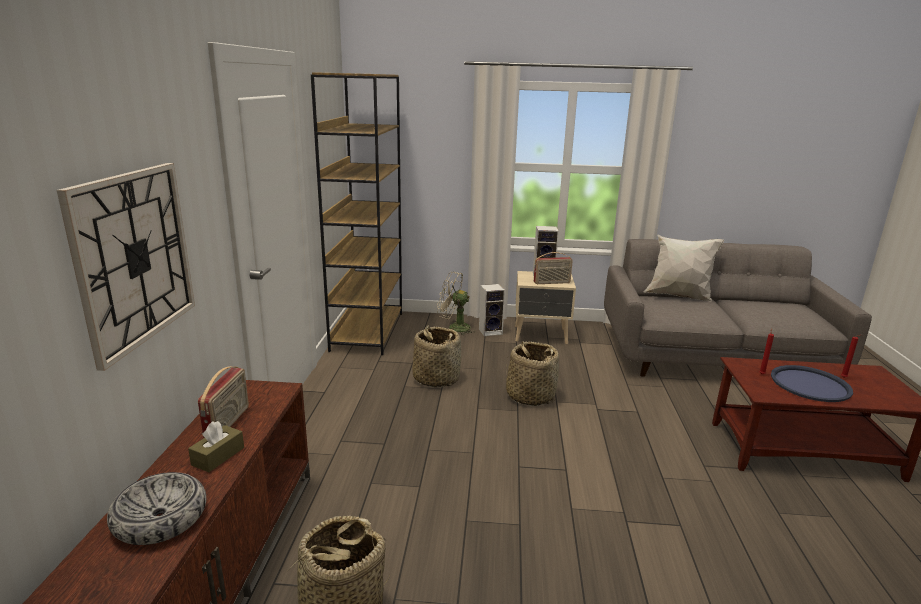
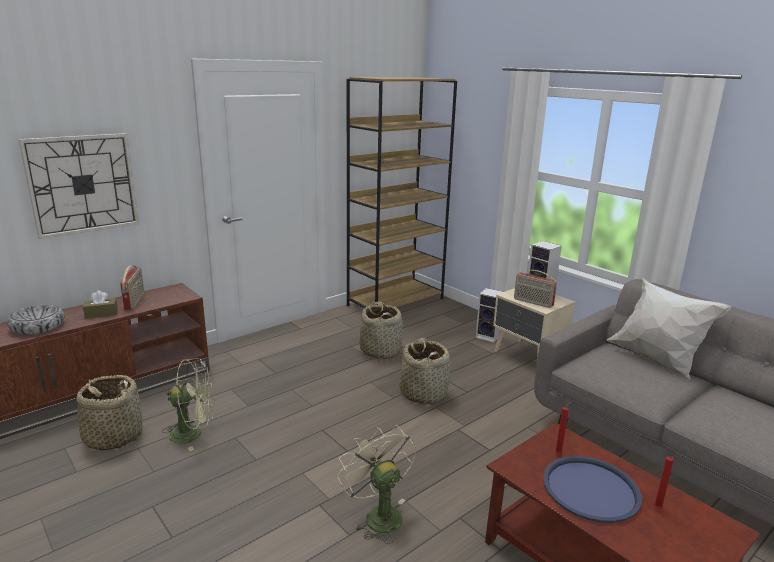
camera: 45 degrees right, 0 degrees up
radio [198,366,249,438] -> radio turned 60 degrees counterclockwise [120,265,144,310]
beige fan [437,272,472,335] -> beige fan moved to [337,425,416,544]
none -> green fan [162,358,215,451]

